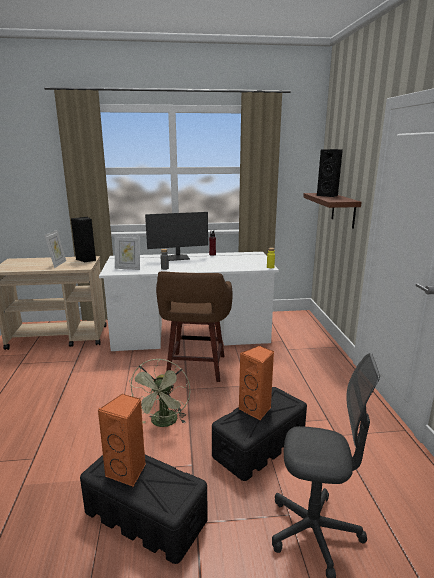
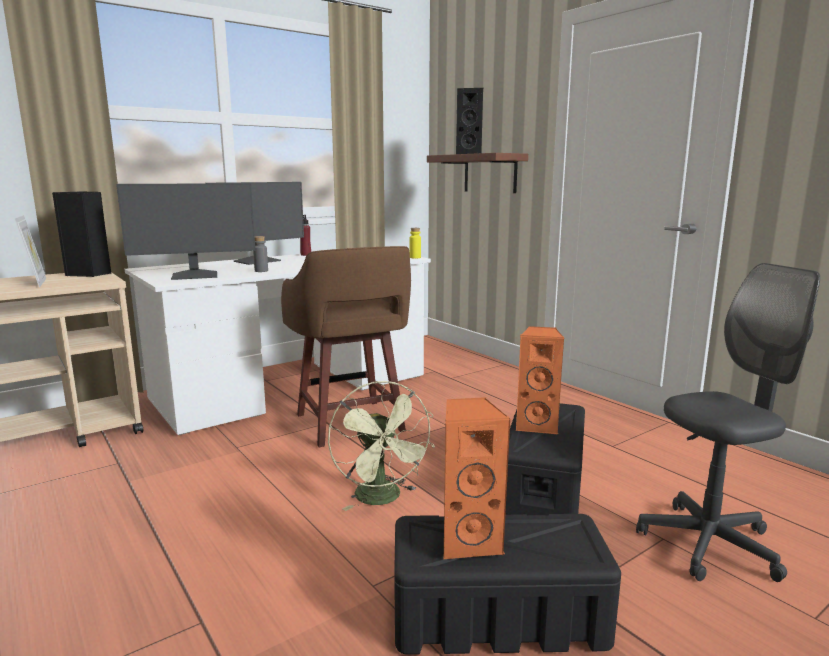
camera: 30 degrees left, 5 degrees down
picture frame [114,235,140,270] -> monitor [116,183,256,280]

